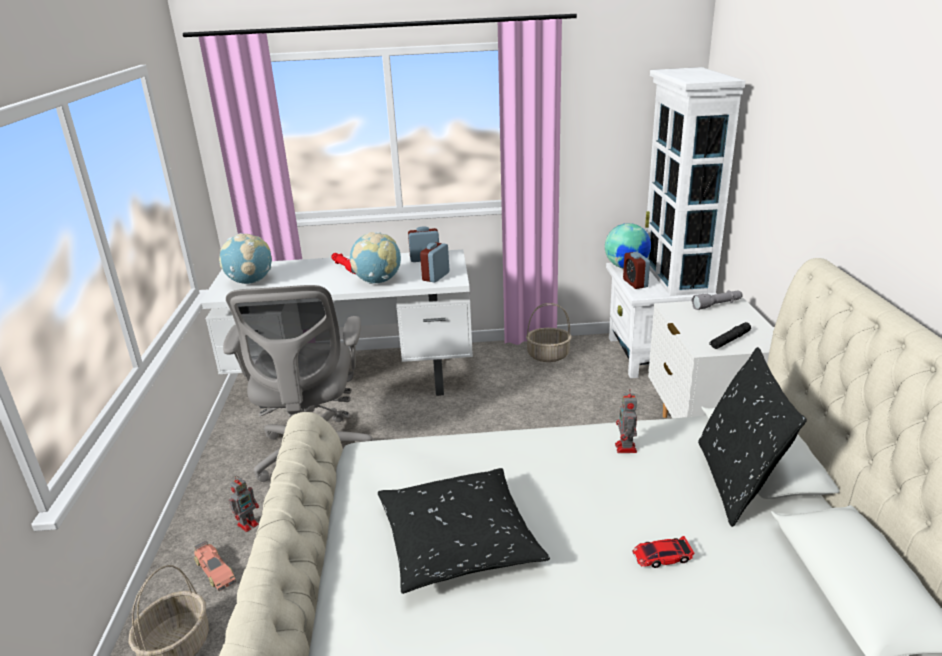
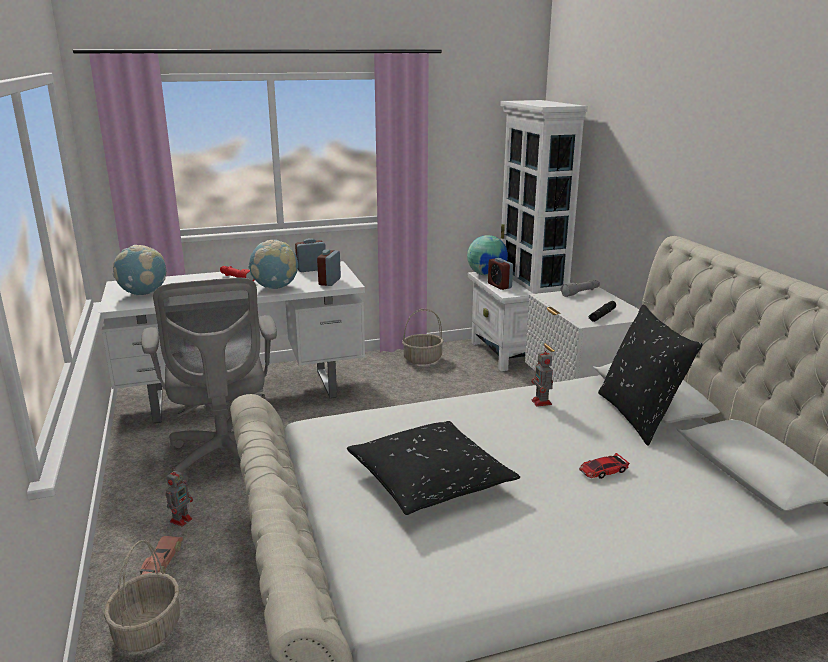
camera: 15 degrees left, 5 degrees down
toy car [194,540,236,591] -> toy car turned 120 degrees counterclockwise [140,536,183,575]

